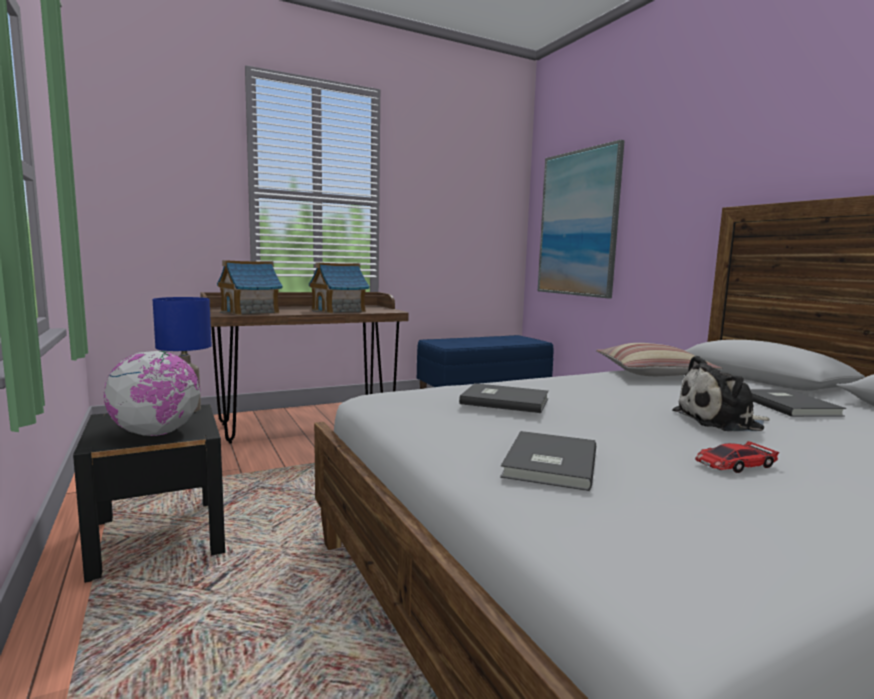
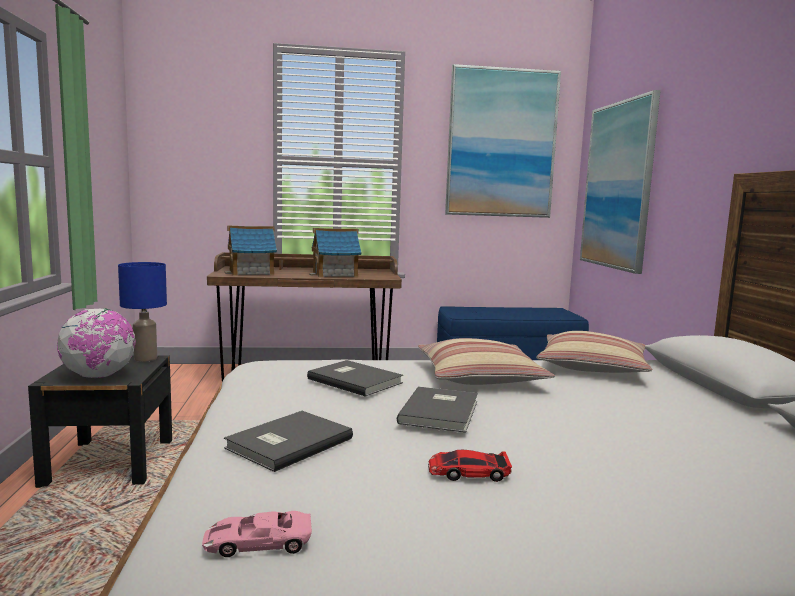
camera: 20 degrees right, 0 degrees up
plush toy [672,356,770,431] -> none
grey book [750,389,846,417] -> grey book moved to [397,387,478,433]
none -> pink toy car [202,511,312,557]
none -> pillow [418,338,555,385]
none -> picture [445,64,561,218]

